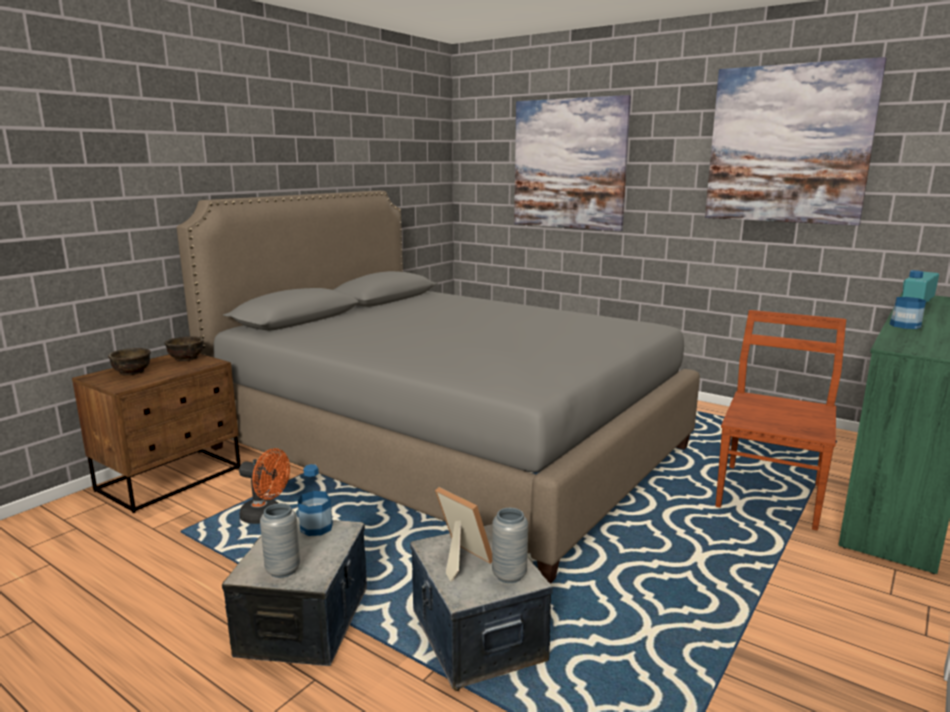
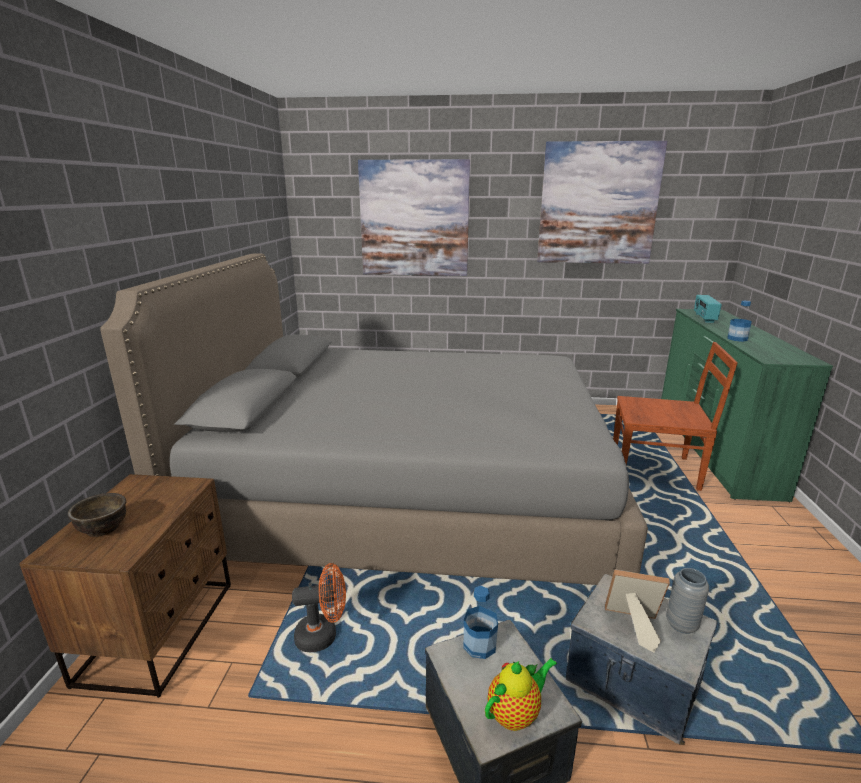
camera: 30 degrees left, 5 degrees up
brown bowl [165,336,204,361] -> none
grey vase [260,503,300,578] -> teapot [485,658,557,731]
brown chair [715,310,846,531] -> brown chair turned 105 degrees clockwise [613,342,738,491]

